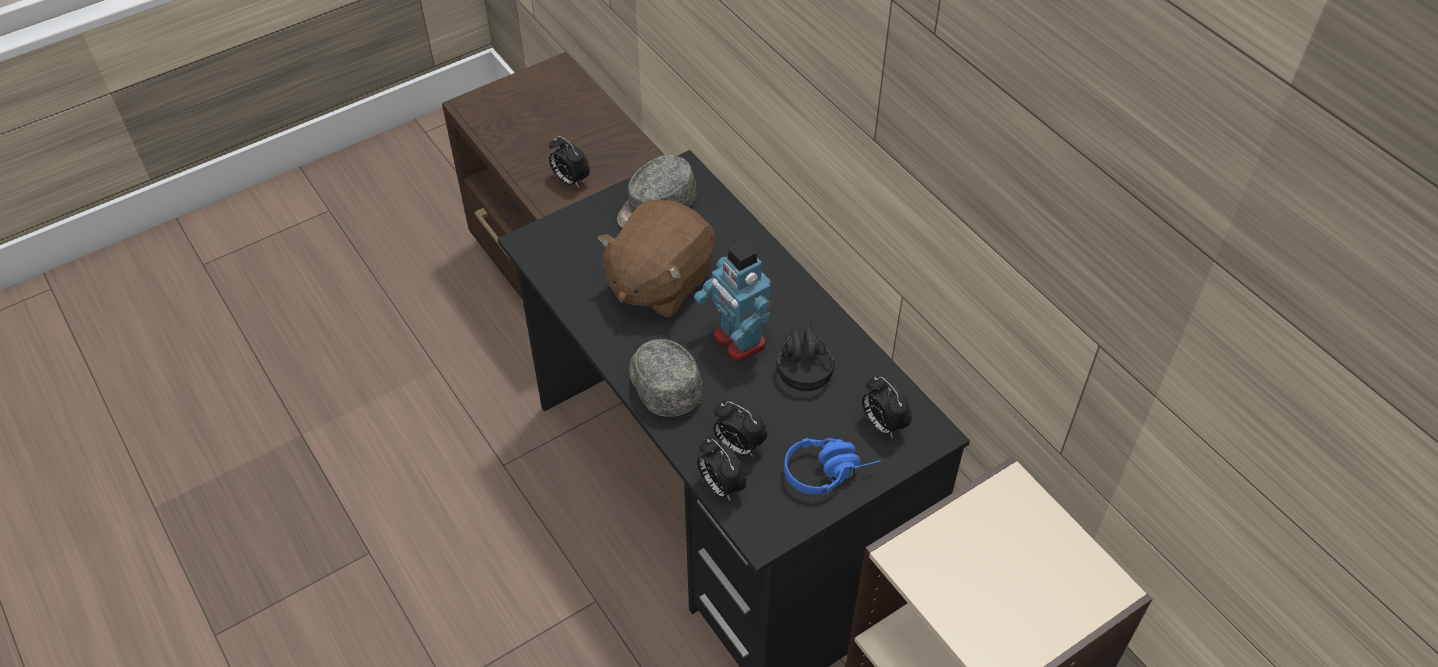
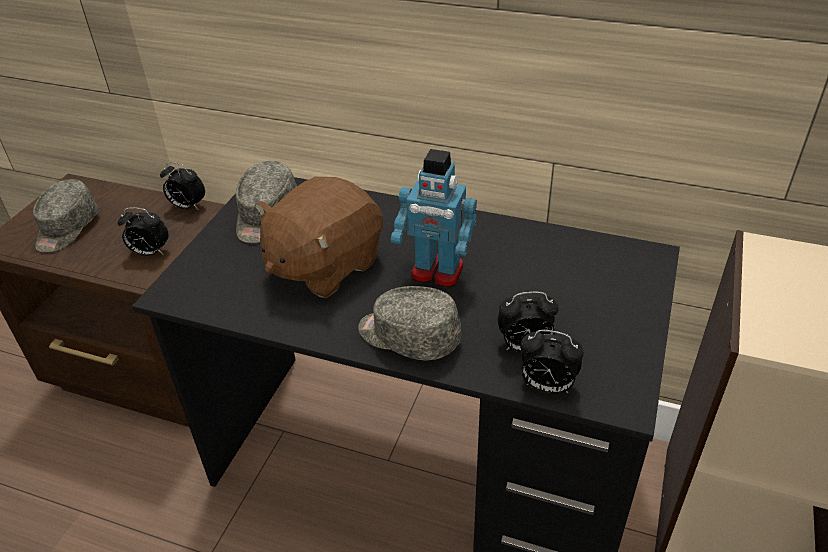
camera: 35 degrees left, 10 degrees down
brown plush toy [597,200,715,317] -> brown plush toy turned 45 degrees clockwise [255,177,383,298]
black headphones [776,316,835,391] -> none
blue headphones [784,438,881,495] -> none
alarm clock [862,375,912,439] -> alarm clock moved to [160,162,205,210]
none -> grey cap [33,179,98,253]

